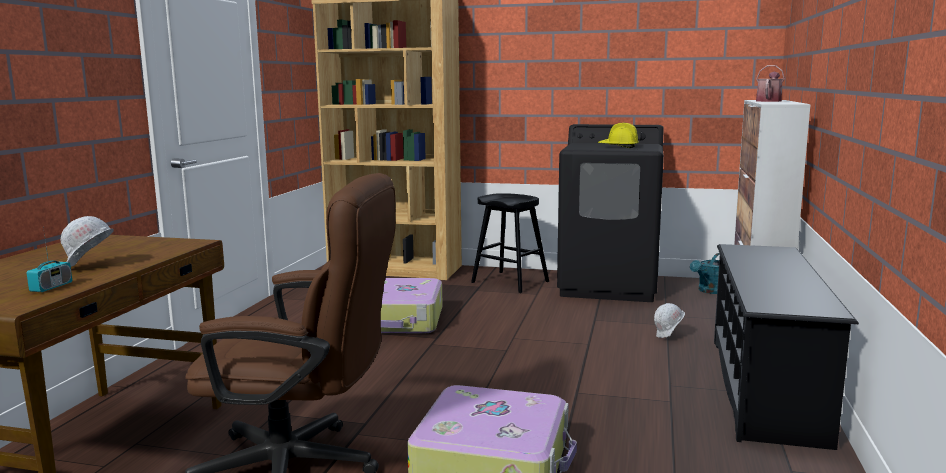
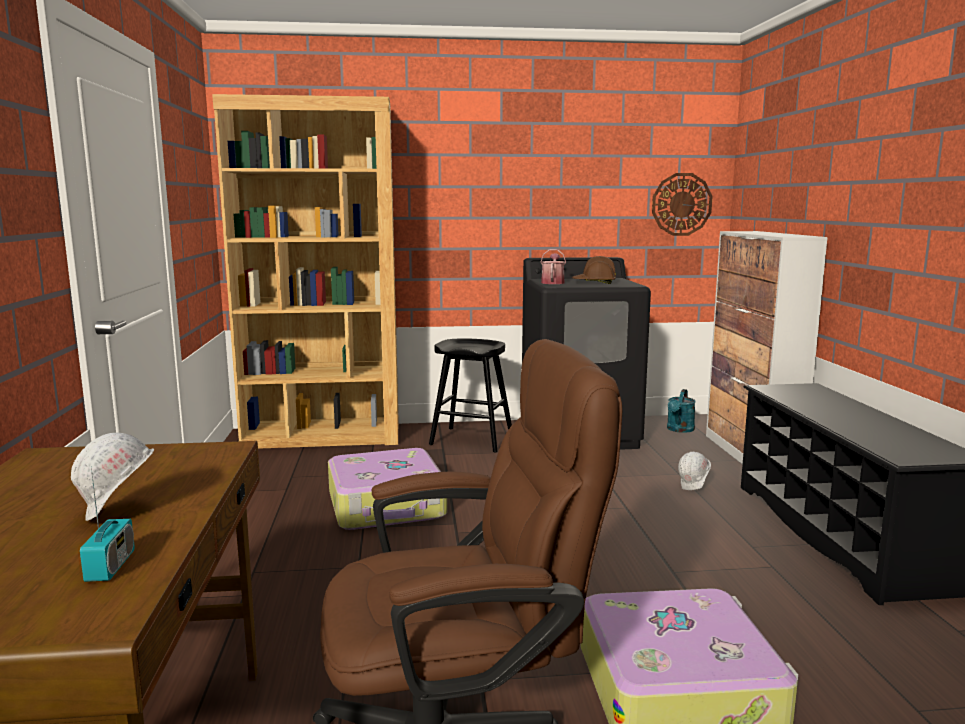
camera: 20 degrees left, 0 degrees up
yellow hard hat [598,123,639,148] -> brown hard hat [572,256,616,284]
watering can [756,65,785,102] -> watering can moved to [541,249,566,284]
none -> wall clock [652,173,713,236]

